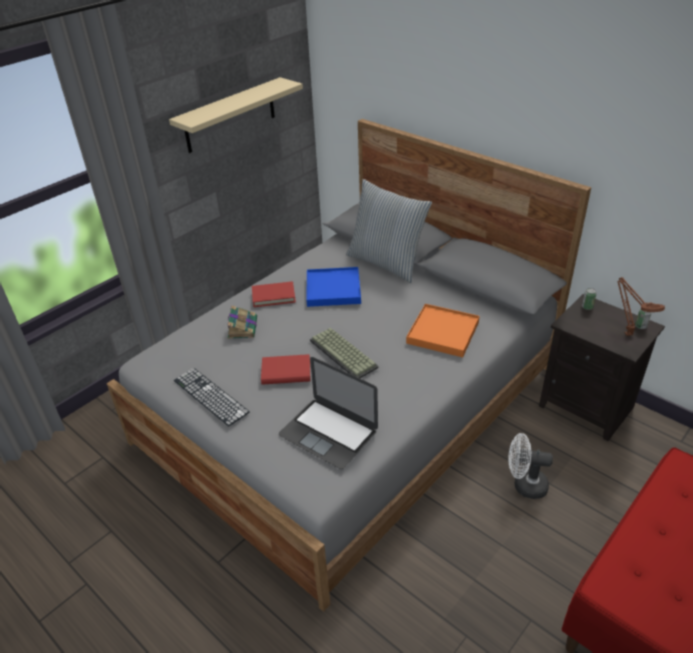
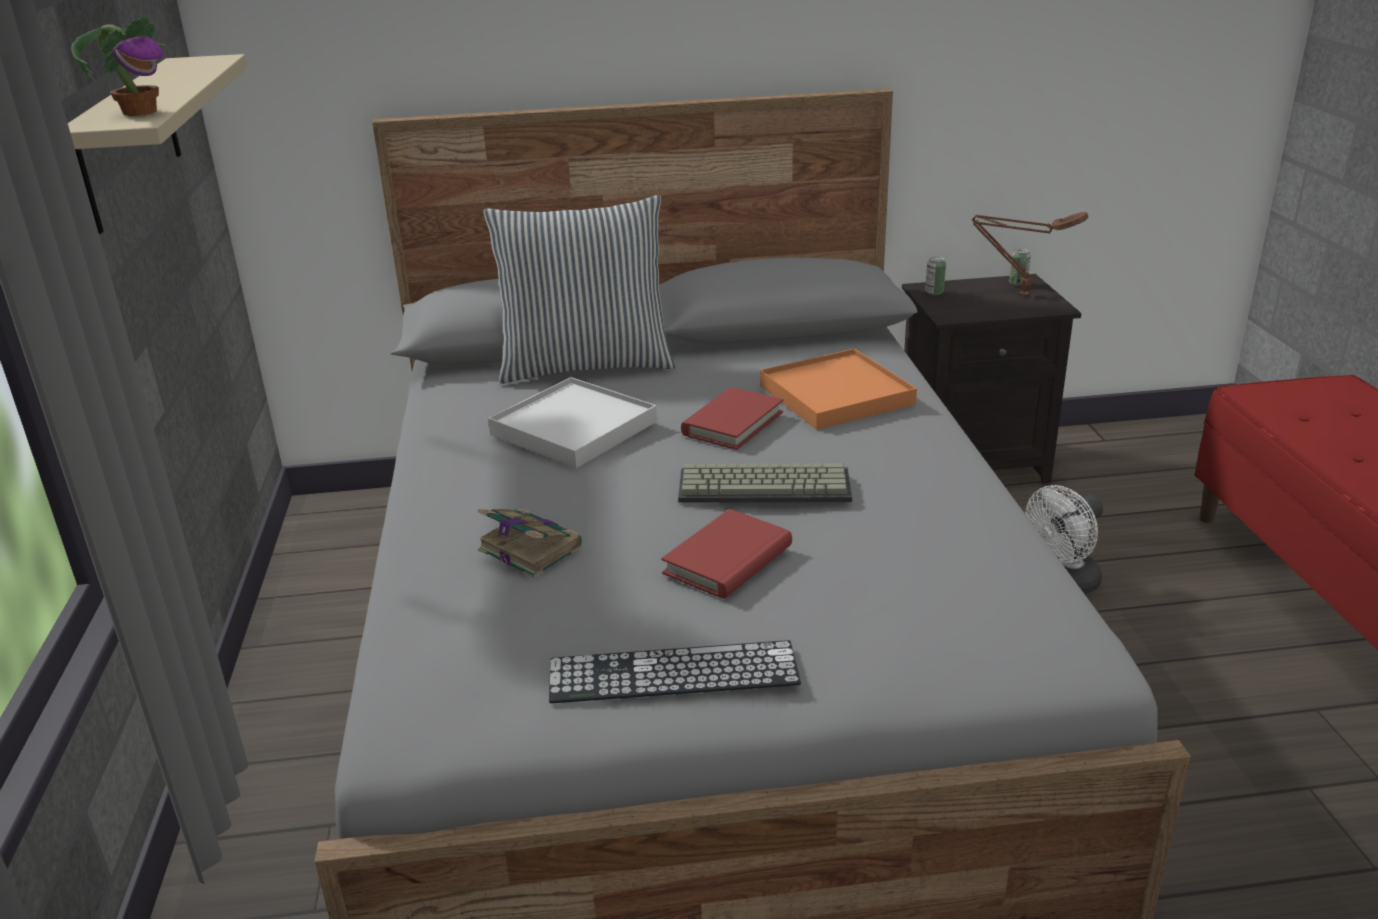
camera: 50 degrees left, 10 degrees down
red book [252,281,296,307] -> red book moved to [681,387,783,450]
laptop [279,357,378,469] -> none
blue tray [306,267,361,307] -> white tray [488,377,657,468]
none -> potted plant [71,16,167,116]

